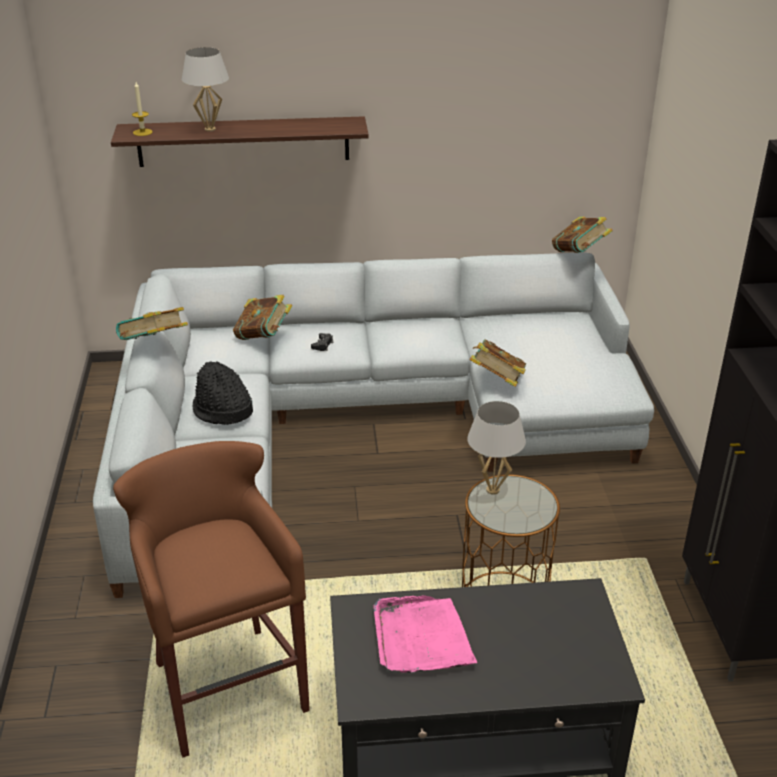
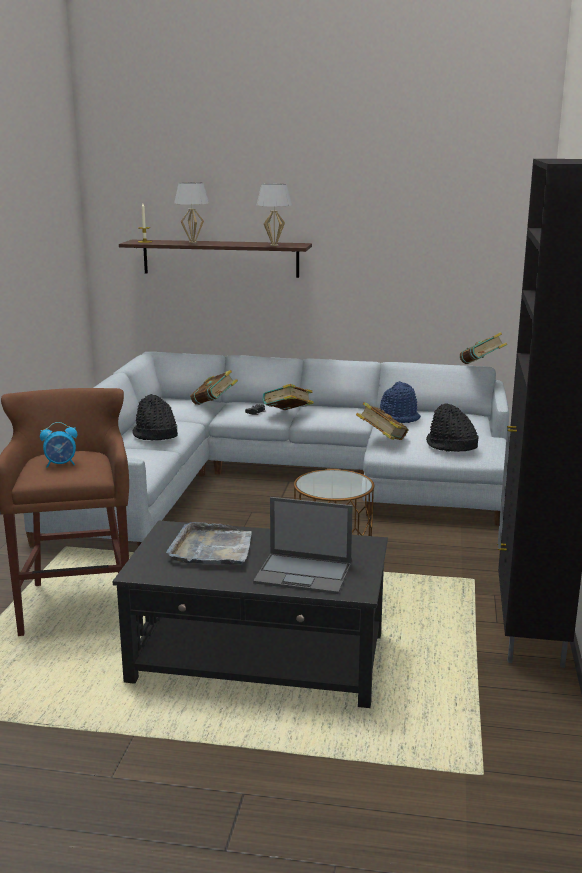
camera: 15 degrees right, 15 degrees down
book [116,307,188,340] -> book moved to [262,384,314,410]
pink tray [374,596,478,673] -> grey tray [166,522,252,565]
white table lamp [467,401,526,495] -> white table lamp moved to [257,184,292,246]
none -> alarm clock [40,422,78,468]
none -> laptop [253,497,353,594]
none -> blue hat [380,381,421,423]
none -> black hat [426,403,479,452]

